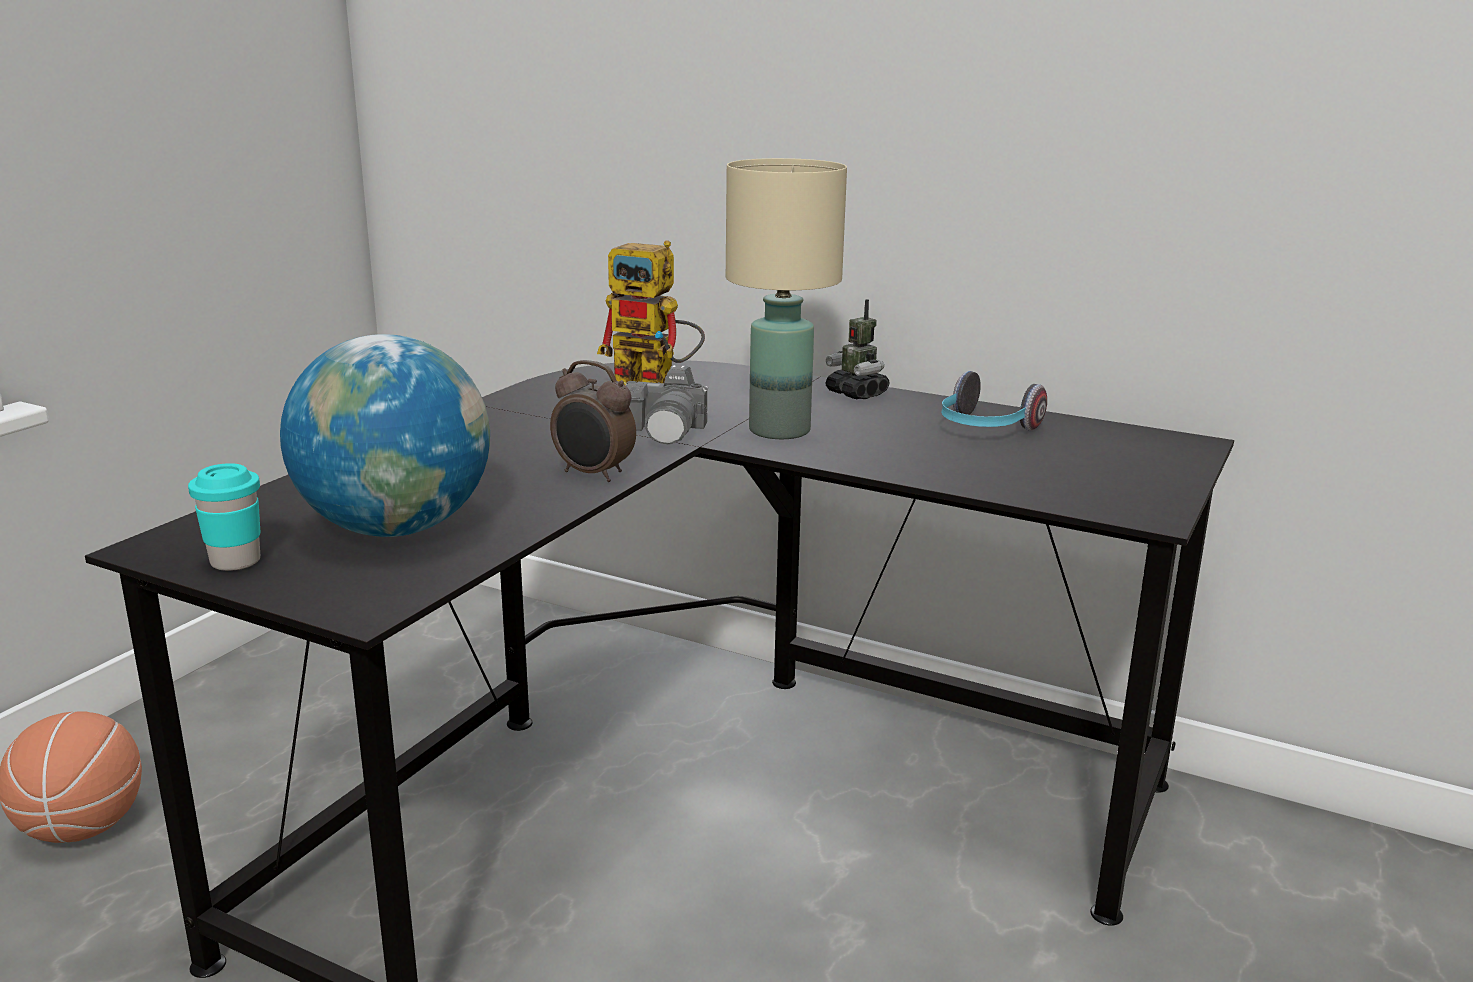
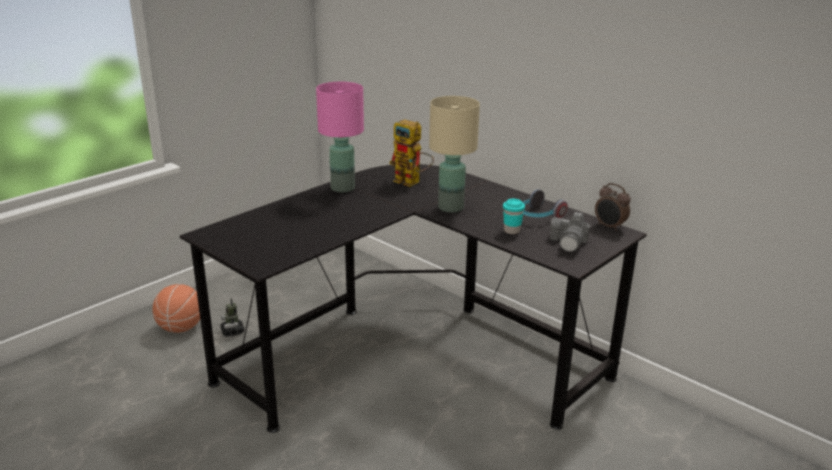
camera: 15 degrees right, 5 degrees up
turquoise cup [188,463,260,571] -> turquoise cup moved to [503,199,525,234]
globe [280,334,490,537] -> none
alarm clock [550,360,636,482] -> alarm clock moved to [595,183,631,231]
camera [625,365,708,445] -> camera moved to [550,212,591,252]
toy robot [826,299,890,399] -> toy robot moved to [220,298,245,336]
none -> pink table lamp [316,82,364,192]

